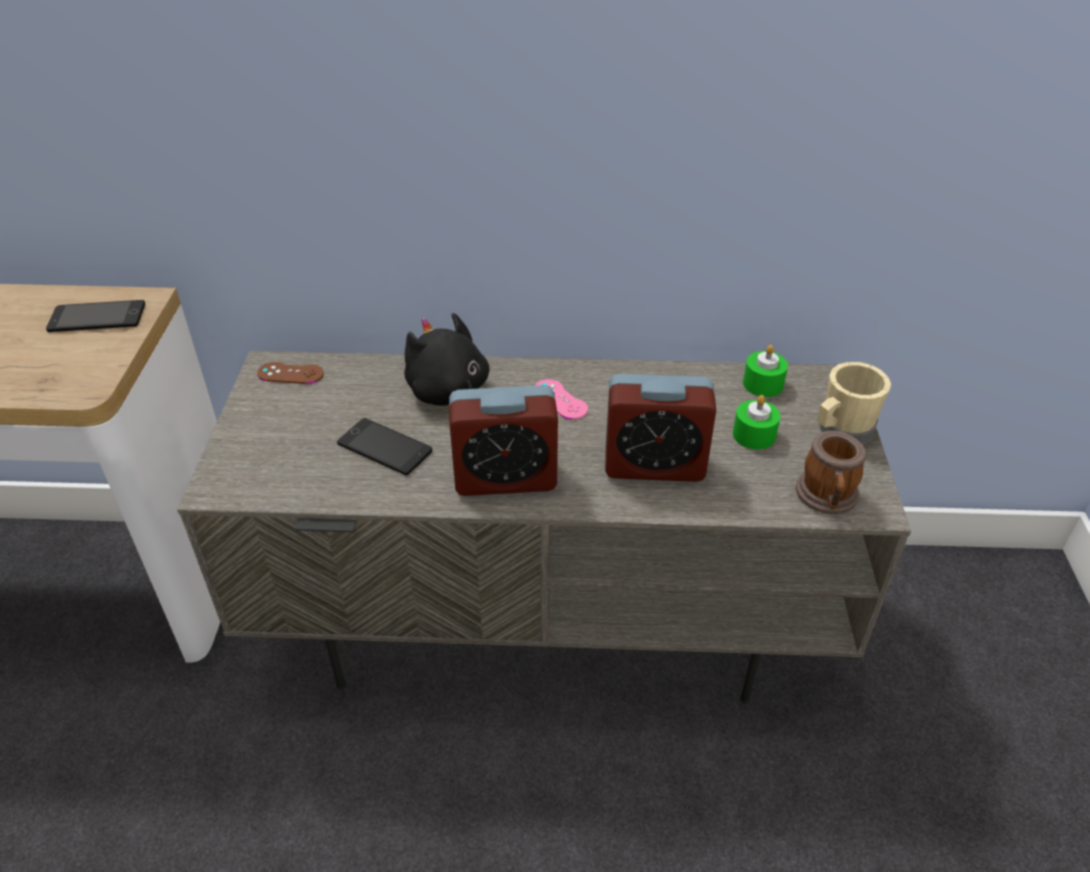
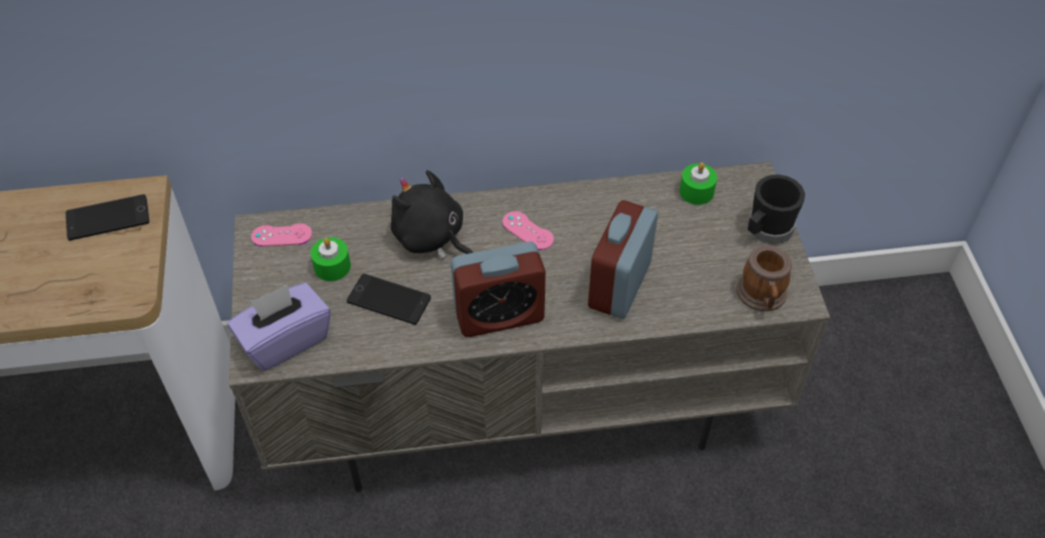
camera: 10 degrees left, 10 degrees up
brown game controller [257,362,324,384] -> pink game controller [251,223,312,246]
alarm clock [605,374,716,482] -> alarm clock turned 120 degrees clockwise [588,200,658,319]
green candle [733,395,781,450] -> green candle moved to [310,237,351,281]
beige mug [817,362,891,444] -> black mug [748,174,805,245]
none -> purple tissue box [228,283,331,371]

